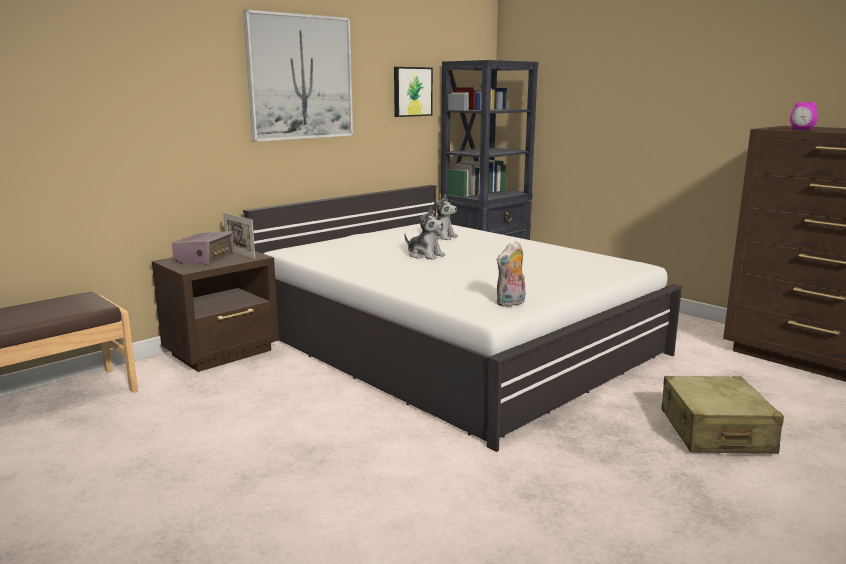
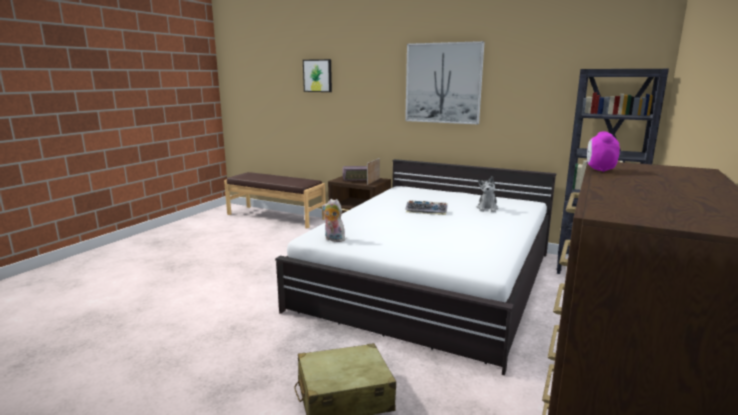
camera: 70 degrees right, 0 degrees up
picture [394,67,433,117] -> picture moved to [303,59,332,92]
plush toy [404,207,445,260] -> keyboard [405,200,448,215]

